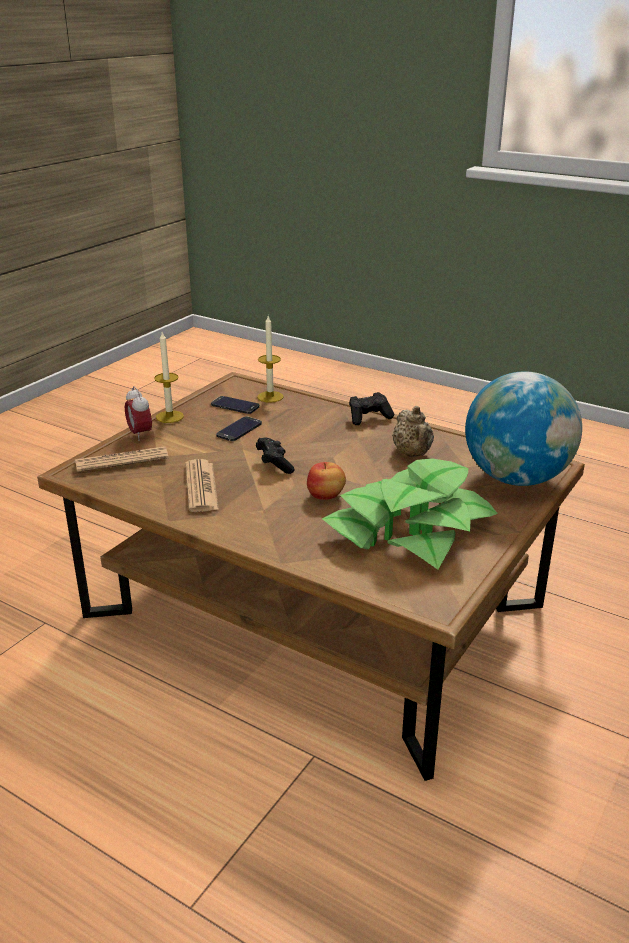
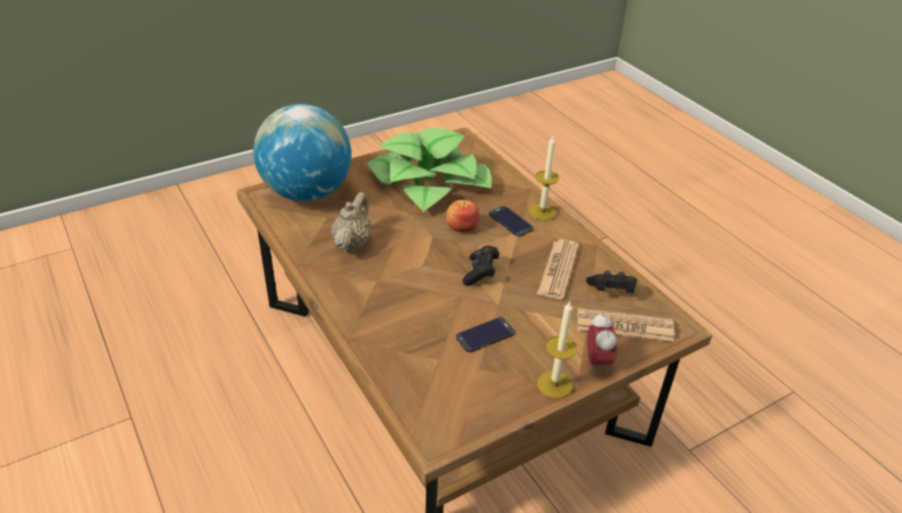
camera: 155 degrees left, 10 degrees up
phone [211,396,260,414] -> phone moved to [489,206,534,237]
candle [257,316,284,403] -> candle moved to [529,136,559,220]
black game controller [349,392,394,425] -> black game controller moved to [586,270,637,293]

